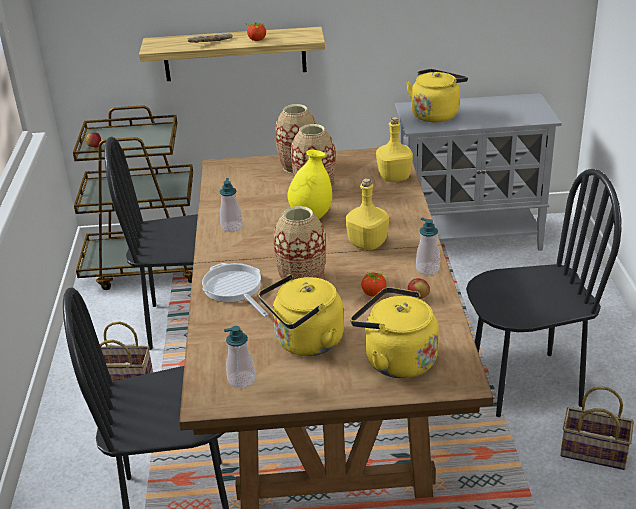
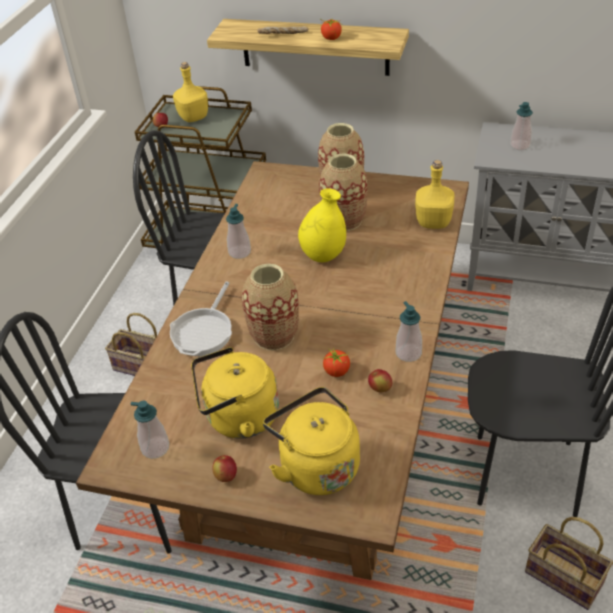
camera: 20 degrees right, 10 degrees up
frying pan [202,263,269,317] -> frying pan turned 150 degrees counterclockwise [170,281,232,356]
yellow bottle [345,178,389,251] -> yellow bottle moved to [173,62,208,122]
yellow kettle [406,69,468,122] -> soap dispenser [510,102,533,150]
none -> apple [212,455,237,482]

